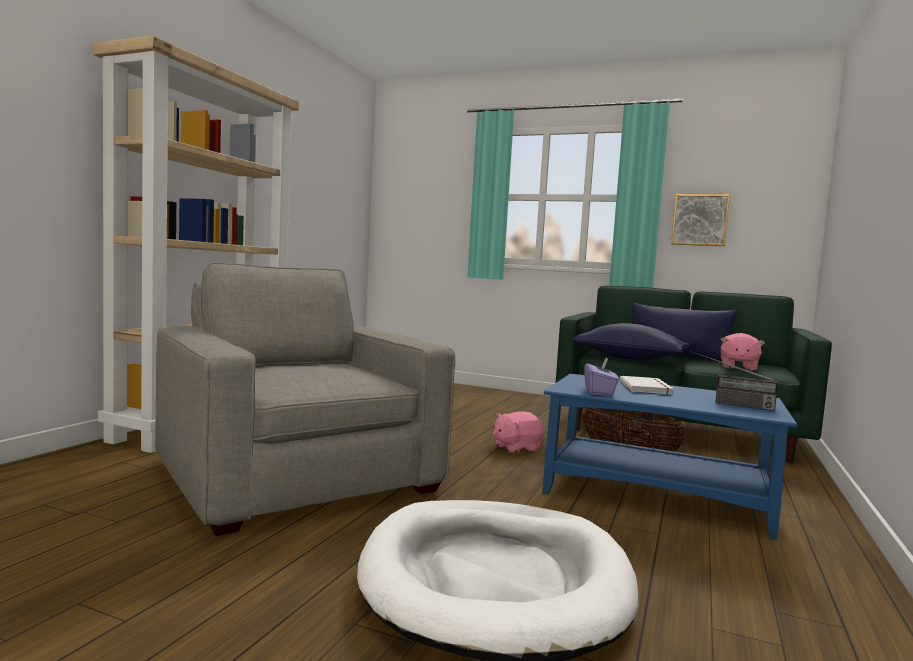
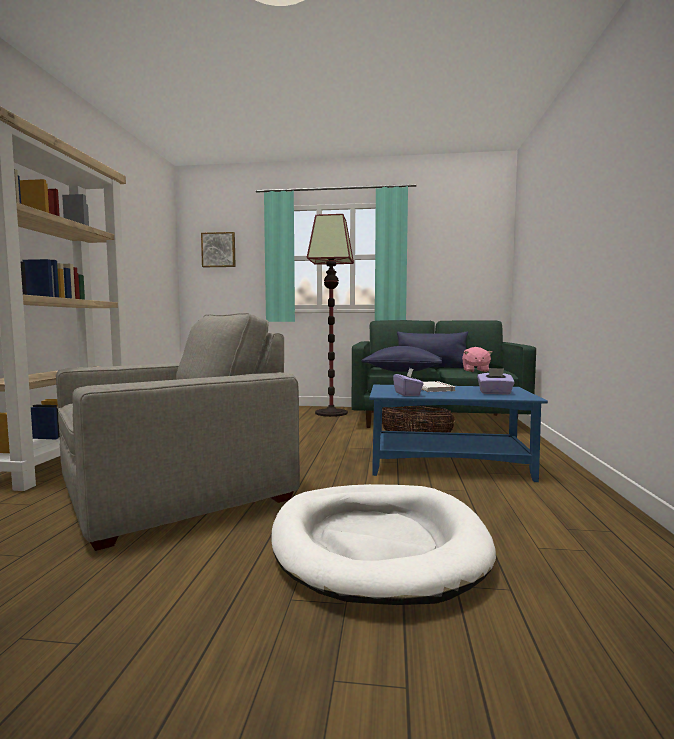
camera: 15 degrees left, 0 degrees up
grey armchair [155,262,455,536] -> grey armchair turned 105 degrees clockwise [56,313,300,551]
pink plush toy [493,411,544,453] -> none
picture [671,194,730,246] -> picture moved to [201,232,236,267]
radio [690,351,778,411] -> purple tissue box [477,368,515,395]
none -> floor lamp [307,214,354,417]

